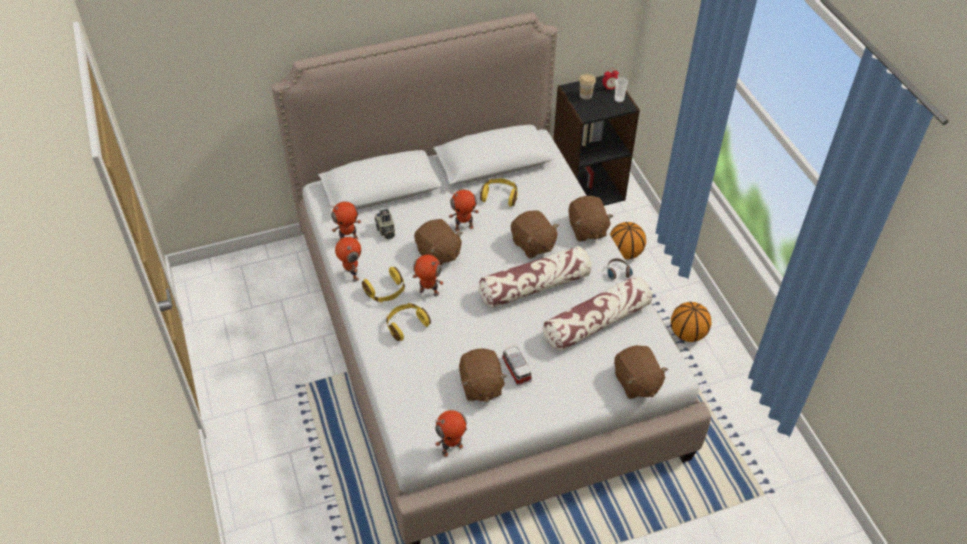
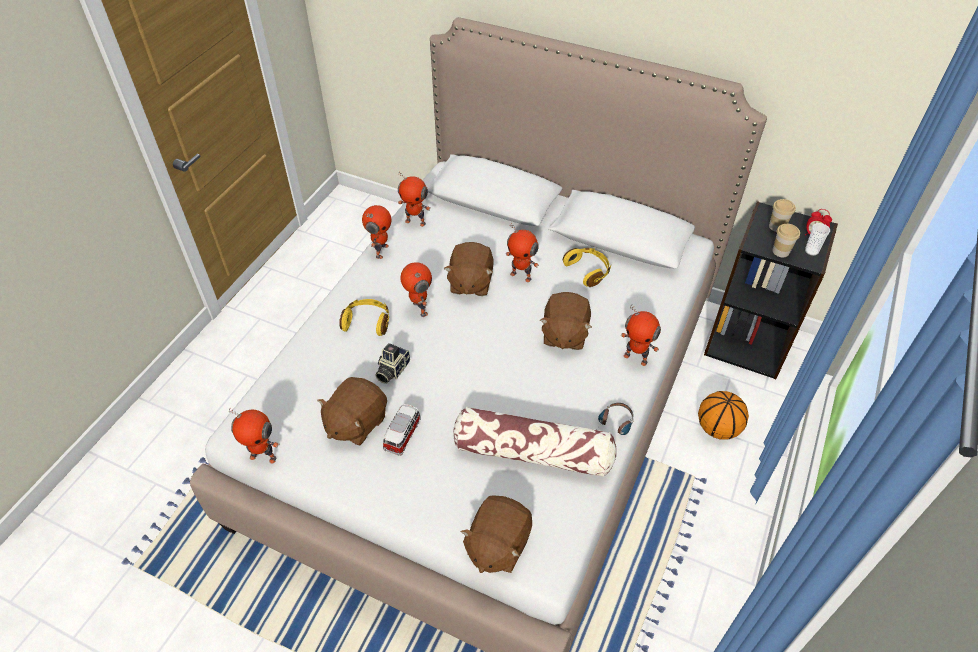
camera: 45 degrees right, 0 degrees up
yellow headphones [362,267,405,303] -> none
camera [374,209,395,240] -> camera moved to [375,343,410,384]
pillow [479,246,592,308] -> none
brown plush toy [569,196,613,242] -> toy robot [621,304,661,366]
basketball [671,302,712,342] -> none
none -> cup [772,224,800,257]

